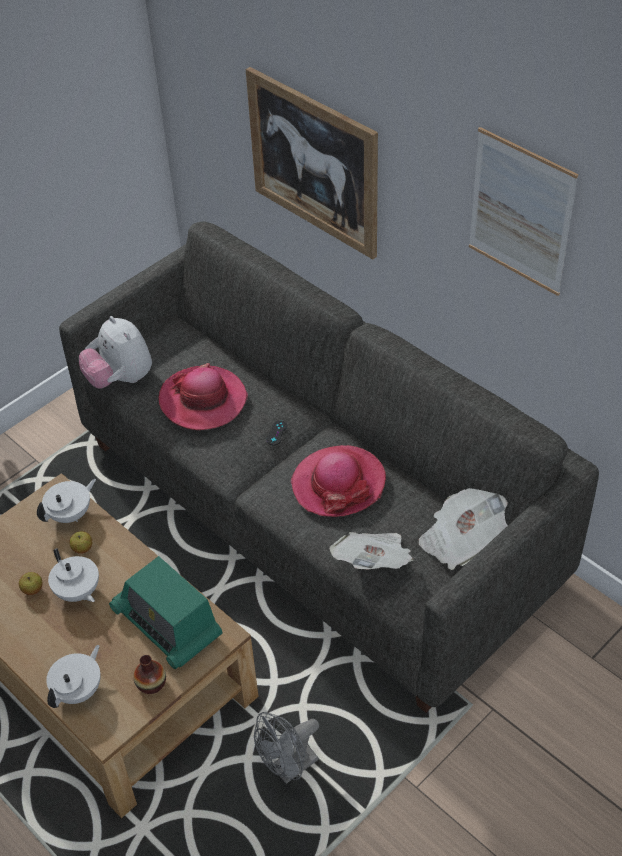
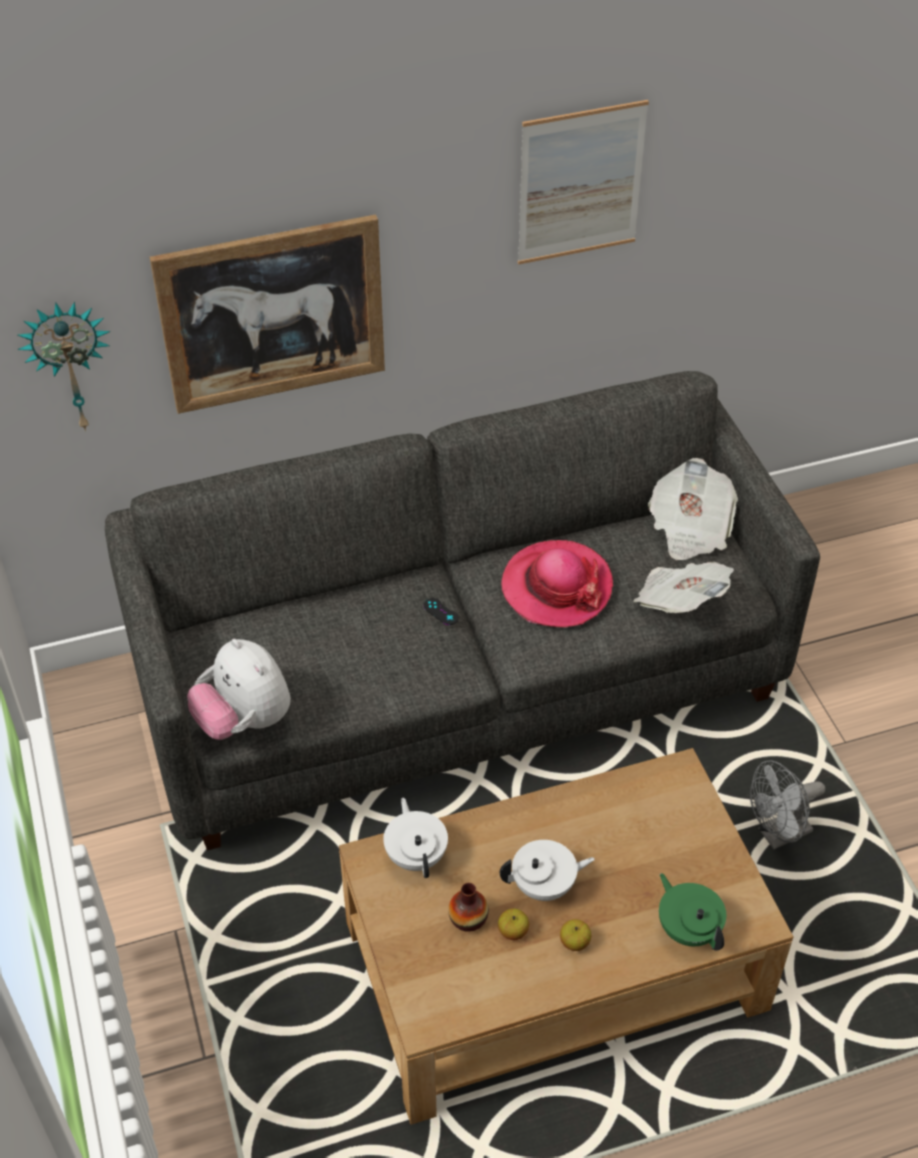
camera: 65 degrees left, 0 degrees up
white teapot [46,645,101,708] -> green teapot [659,873,726,951]
apple [69,531,92,554] -> apple moved to [560,919,591,951]
plush toy [79,316,152,388] -> plush toy turned 60 degrees clockwise [187,639,291,740]
radio [109,556,223,669] -> none
vase [133,655,166,694] -> vase moved to [448,883,489,932]
hat [159,363,248,430] -> none
grey fan [254,712,319,784] -> grey fan turned 75 degrees clockwise [750,760,825,849]
none -> wall clock [17,302,110,431]

